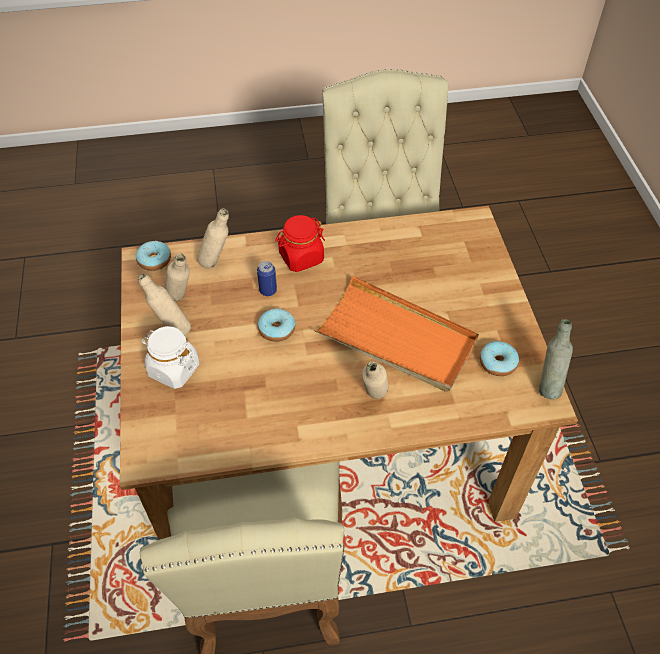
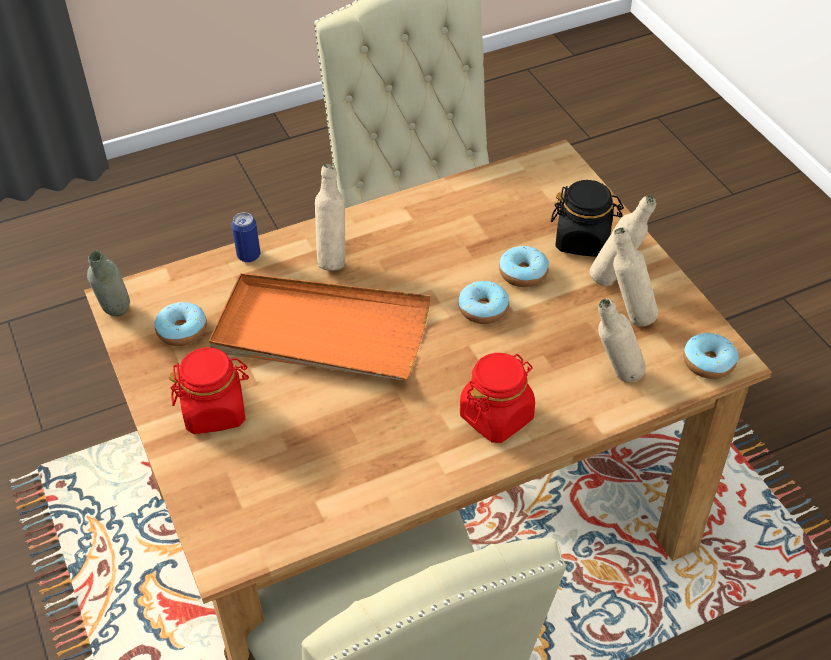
camera: 165 degrees right, 5 degrees down
white jar [142,326,200,389] -> black jar [551,180,624,257]
can [257,261,277,296] -> can moved to [232,212,260,263]
none -> red jar [169,347,249,434]
none -> donut [499,246,549,287]

